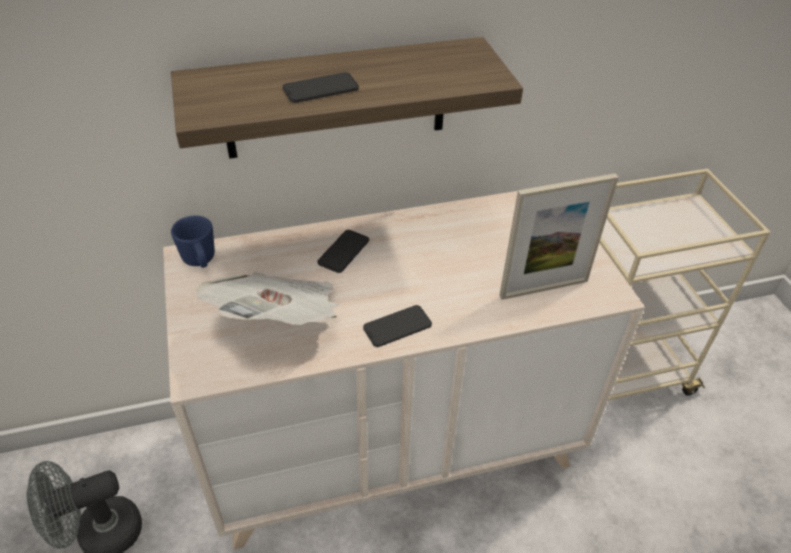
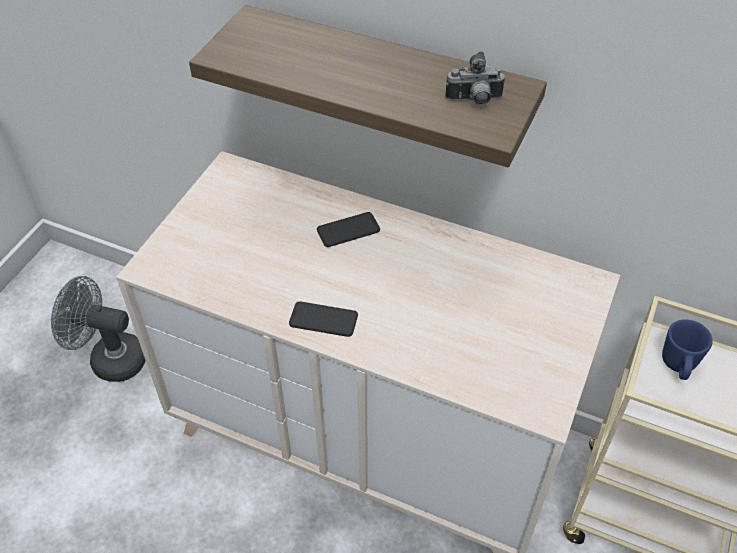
camera: 40 degrees right, 5 degrees up
blue mug [171,216,215,268] -> blue mug moved to [662,319,713,380]
newspaper [196,272,339,325] -> none
phone [283,72,359,103] -> none
picture frame [499,173,619,300] -> none
none -> camera [445,51,506,105]

